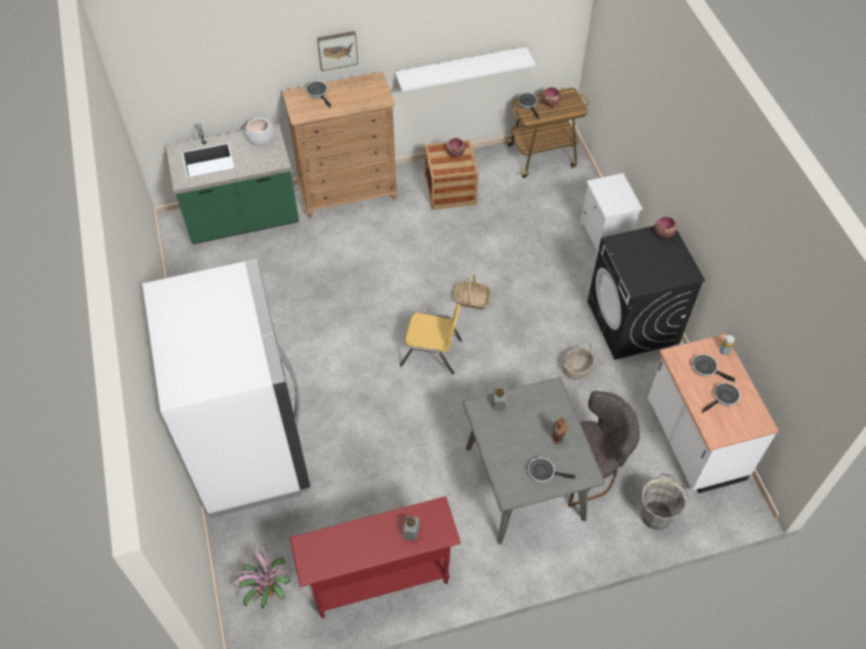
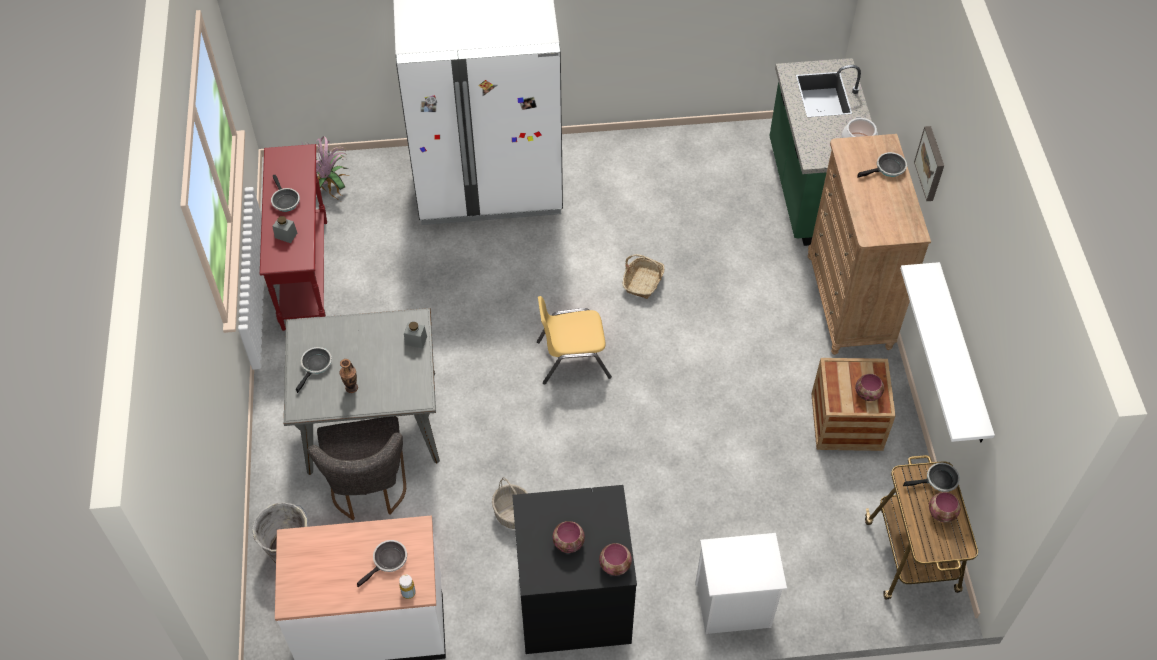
camera: 100 degrees right, 0 degrees up
yellow chair [400,304,462,374] -> yellow chair turned 60 degrees clockwise [537,296,612,385]
basket [453,275,491,310] -> basket moved to [623,254,664,299]
frying pan [702,383,740,413] -> frying pan moved to [271,175,300,212]
none -> bowl [553,521,585,553]

